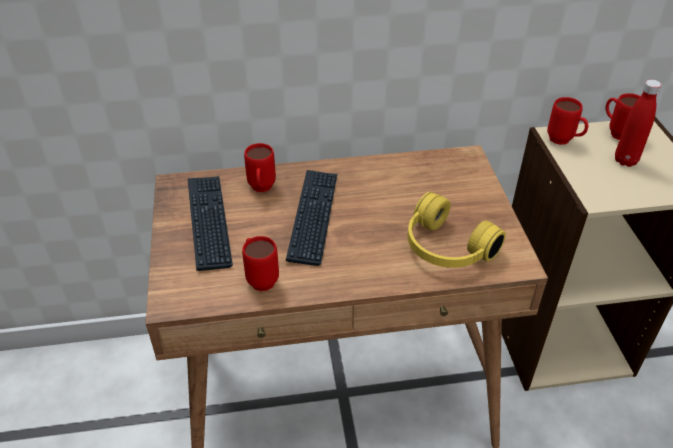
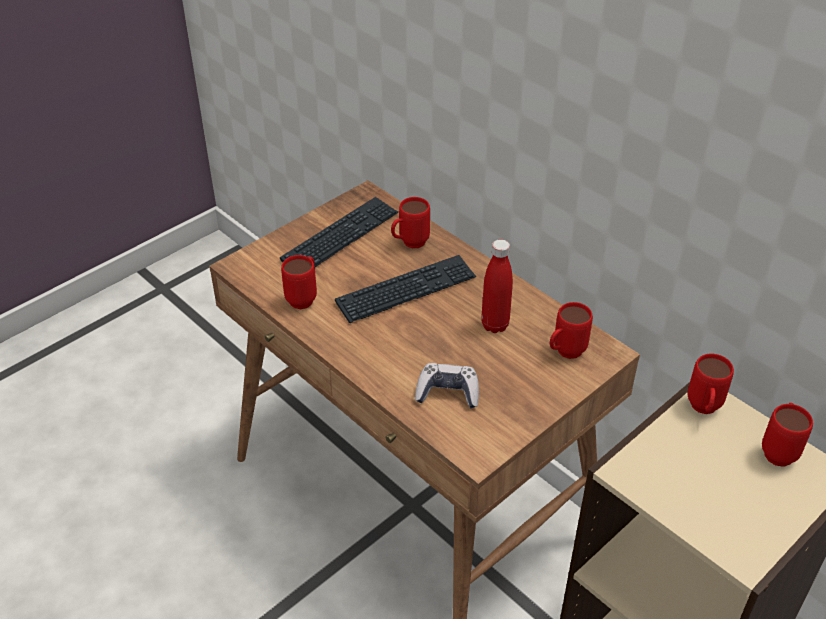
camera: 55 degrees right, 0 degrees up
yellow headphones [408,192,506,268] -> game controller [415,363,479,408]
red bottle [615,80,662,167] -> red bottle moved to [481,239,513,333]
none -> red mug [550,302,593,359]

